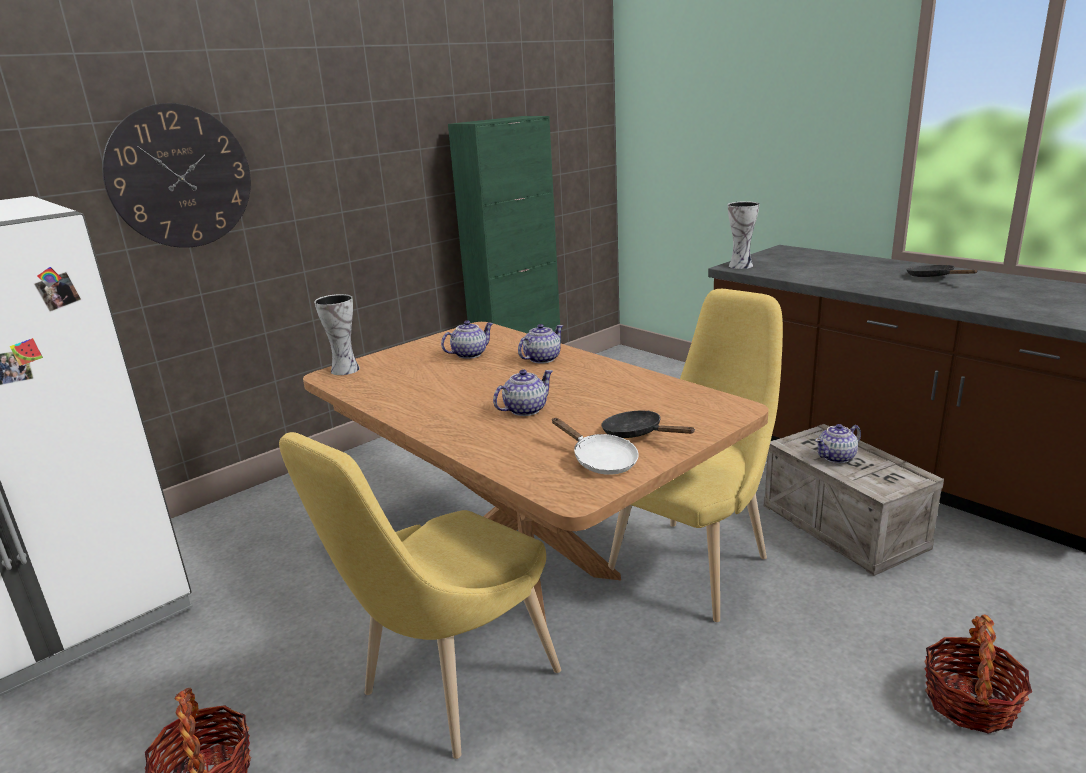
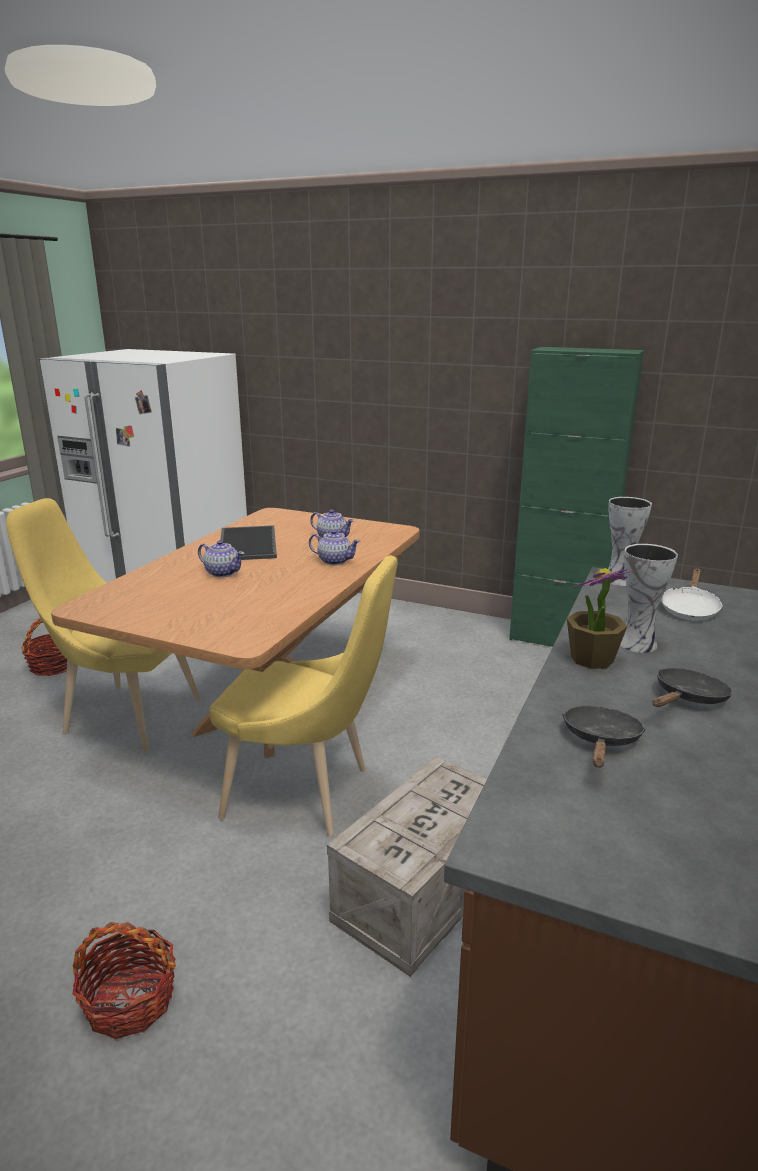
camera: 65 degrees right, 0 degrees up
wall clock [102,103,251,248] -> none
vase [314,294,360,375] -> vase moved to [620,544,678,653]
white frying pan [552,418,639,475] -> white frying pan moved to [661,568,723,620]
black frying pan [601,411,695,438] -> black frying pan moved to [562,706,646,767]
teapot [815,424,861,463] -> none
none -> tray [220,525,277,560]
none -> potted plant [567,568,633,669]

